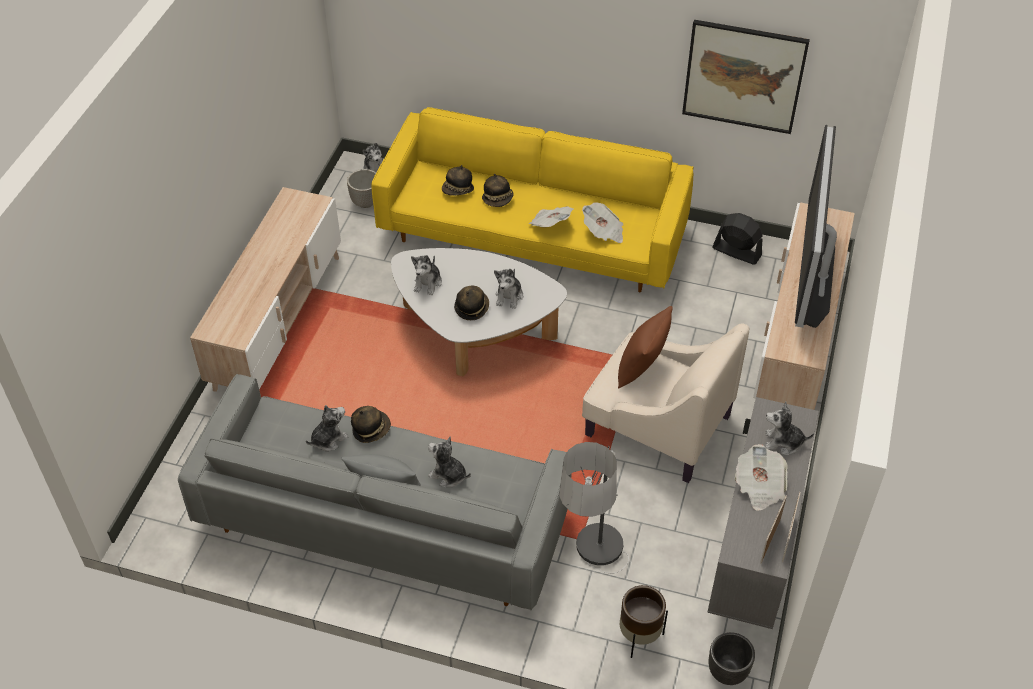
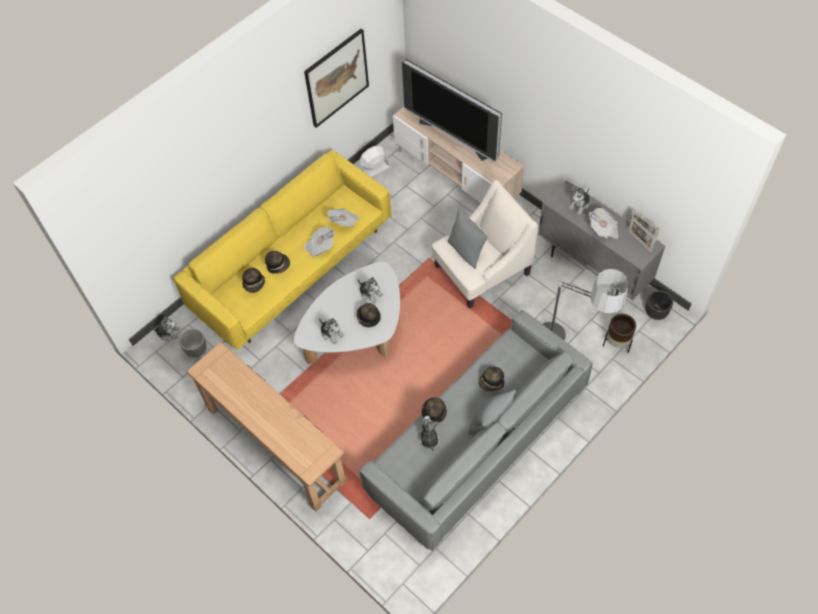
camera: 60 degrees left, 10 degrees up
beige tv stand [190,187,341,395] -> brown console table [186,342,347,512]
plush toy [428,436,471,488] -> hat [479,367,505,391]
brown pillow [618,306,673,389] -> grey pillow [448,209,488,269]
black fan [713,213,762,265] -> white fan [359,146,391,177]

